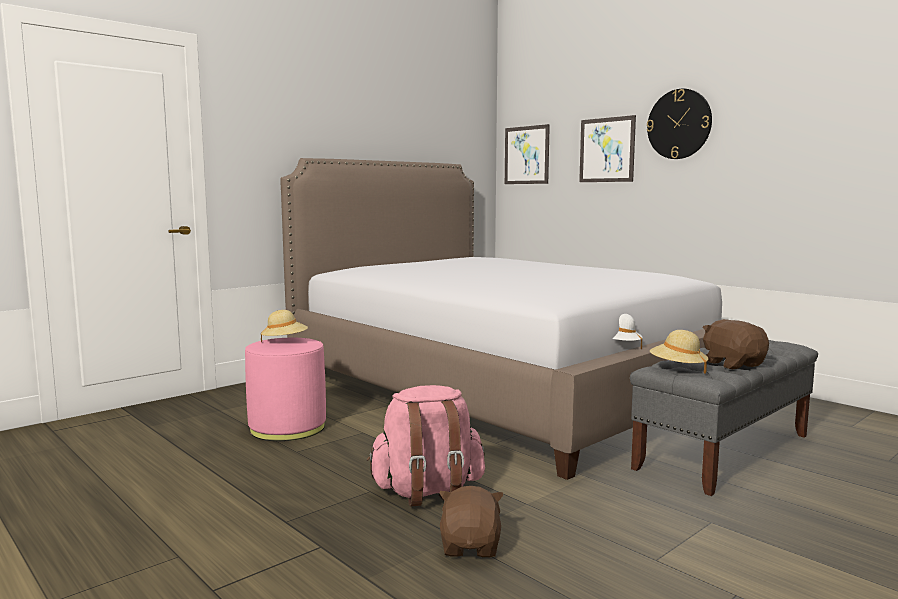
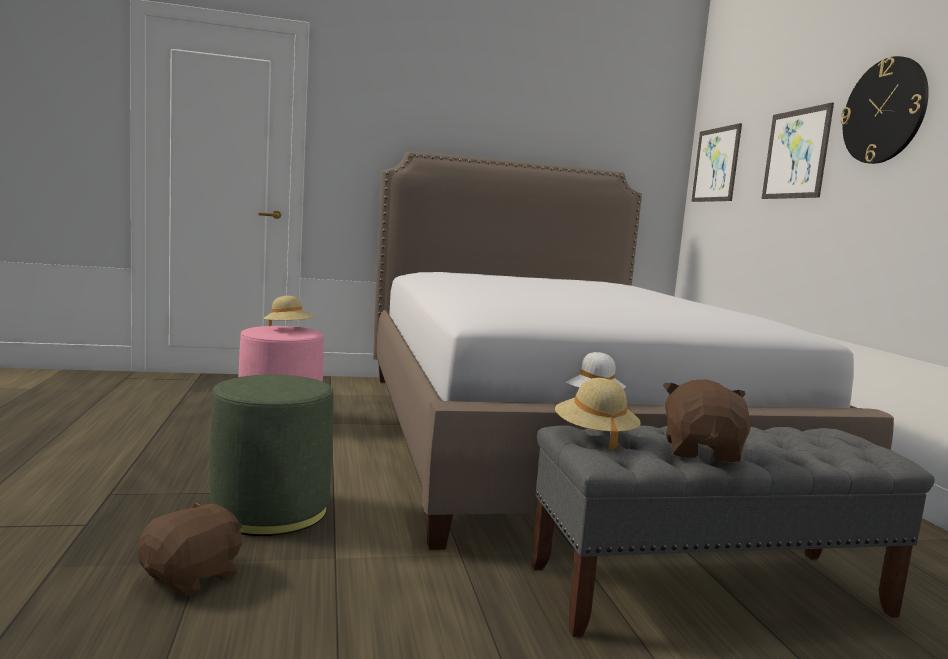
camera: 30 degrees right, 0 degrees up
pink backpack [367,385,485,507] -> green ottoman [210,374,333,536]

